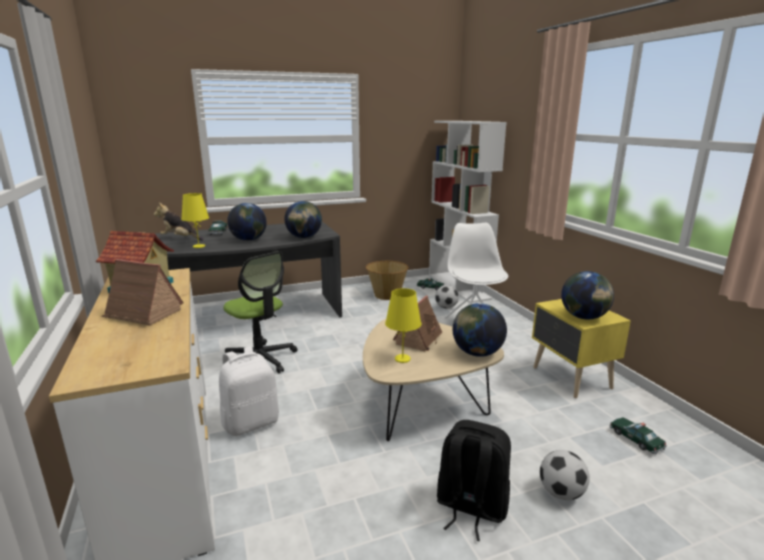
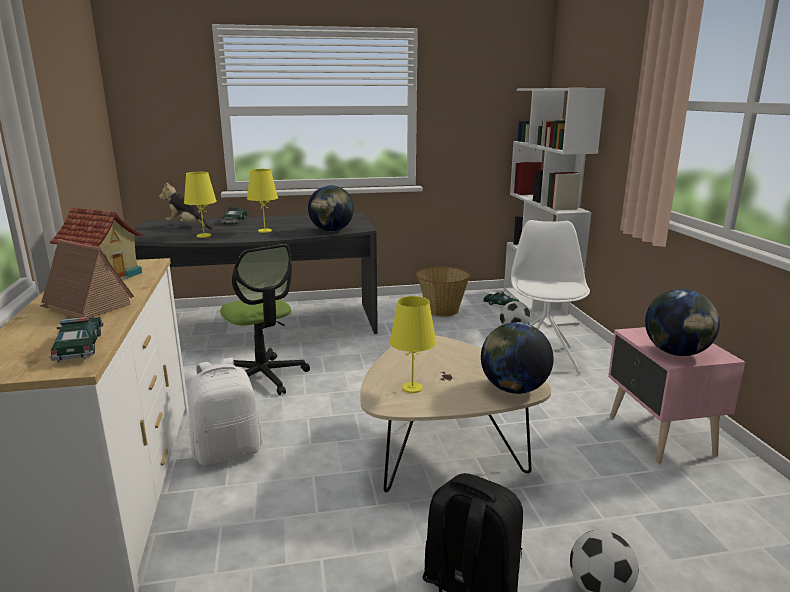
camera: 10 degrees right, 0 degrees up
globe [227,203,267,241] -> yellow table lamp [247,169,278,233]
toy house [393,296,442,351] -> none
yellow nightstand [532,299,631,398] -> pink nightstand [608,327,745,464]
toy car [610,417,667,454] -> toy car moved to [49,317,104,363]

